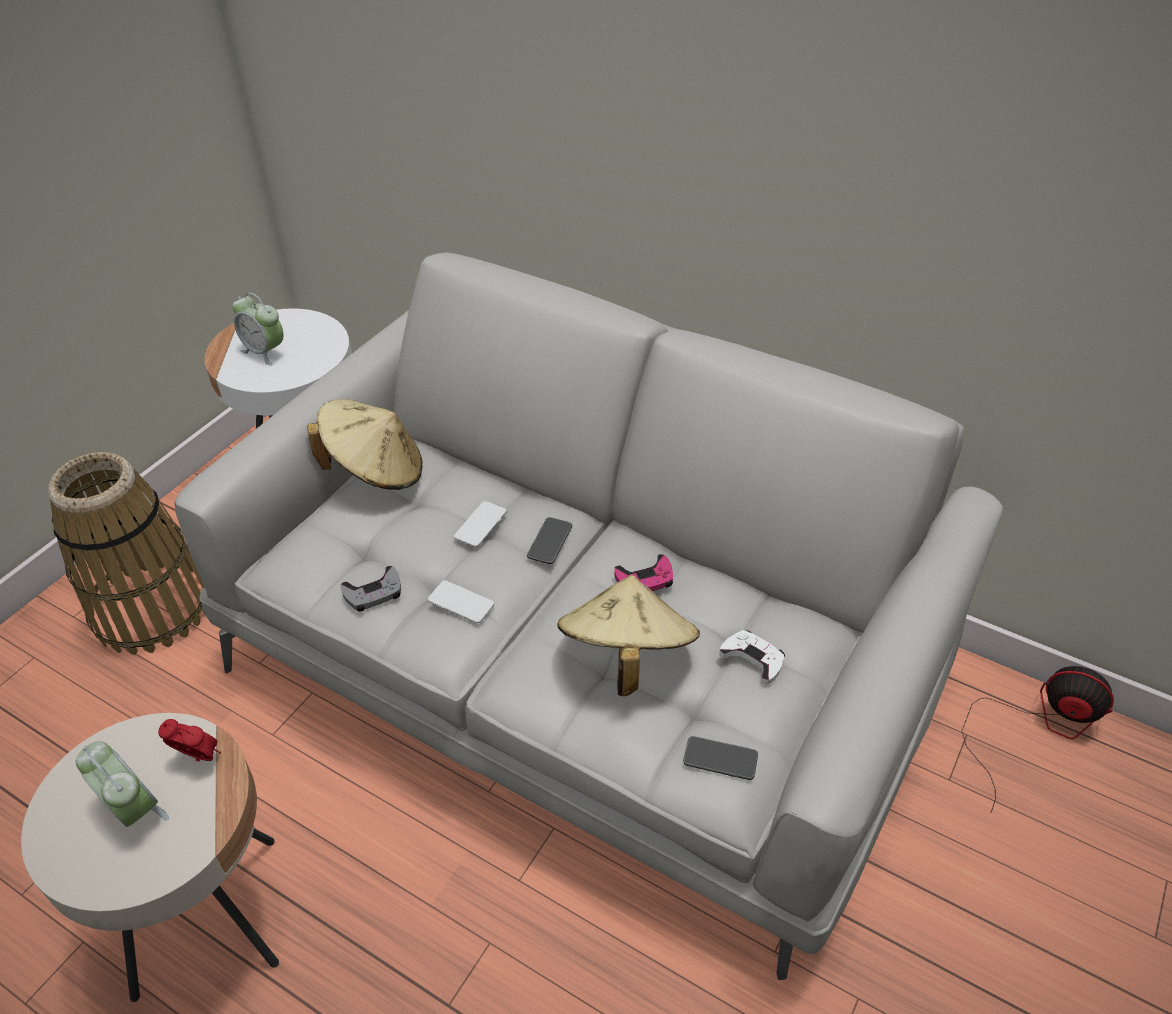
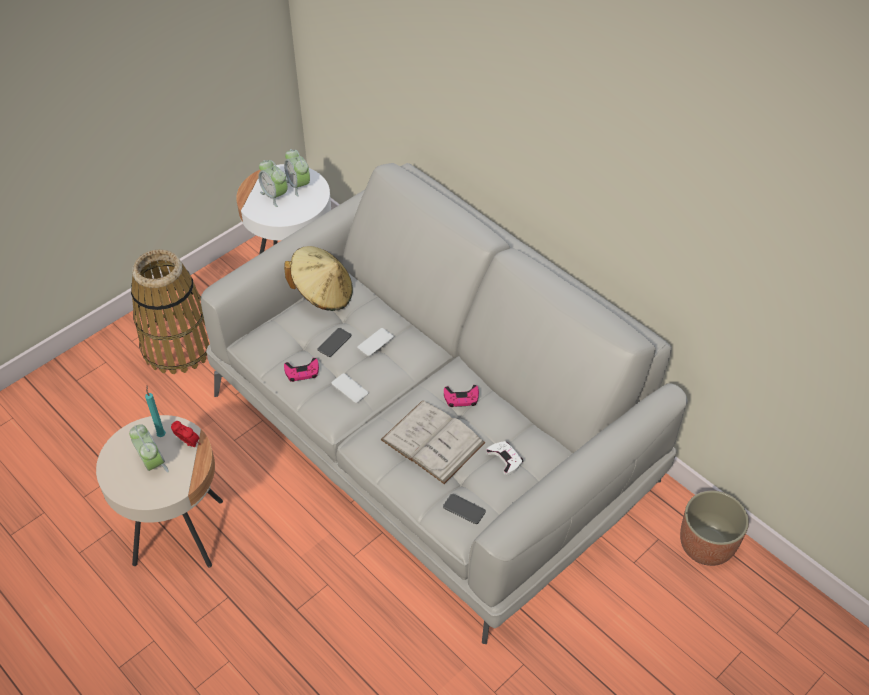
camera: 15 degrees right, 5 degrees up
grey game controller [341,566,401,612] -> pink game controller [284,358,319,382]
phone [527,517,572,564] -> phone moved to [317,328,351,357]
beige hat [558,575,700,696] -> white book [381,400,486,484]
fan [962,666,1114,813] -> planter [680,491,749,566]
none -> turquoise candle [145,386,166,437]
none -> alarm clock [284,149,310,197]

